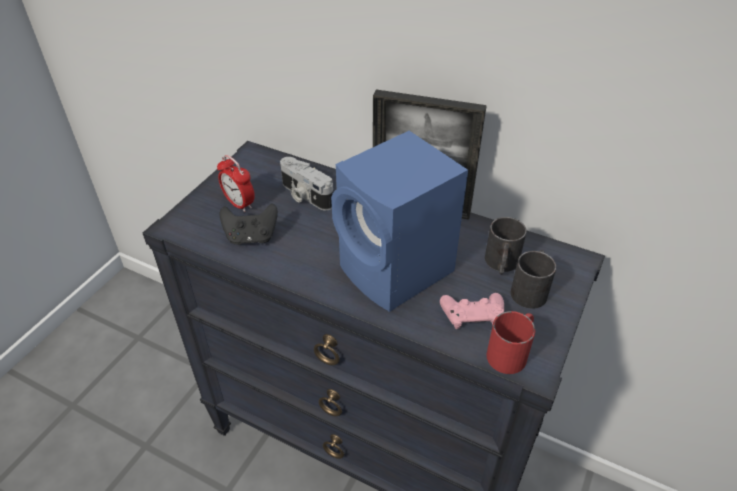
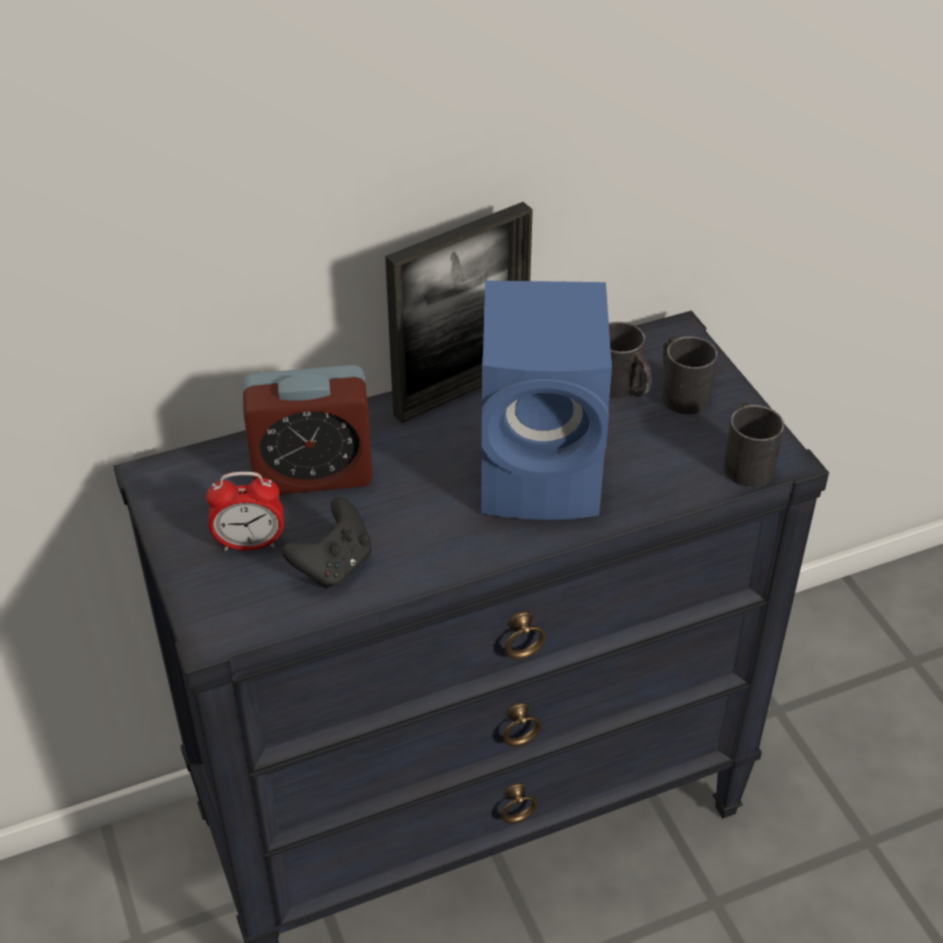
camera: 50 degrees left, 0 degrees up
camera [280,157,333,211] -> alarm clock [243,365,373,495]
pink game controller [440,293,504,329] -> none
red mug [486,311,535,374] -> black mug [723,403,784,487]

